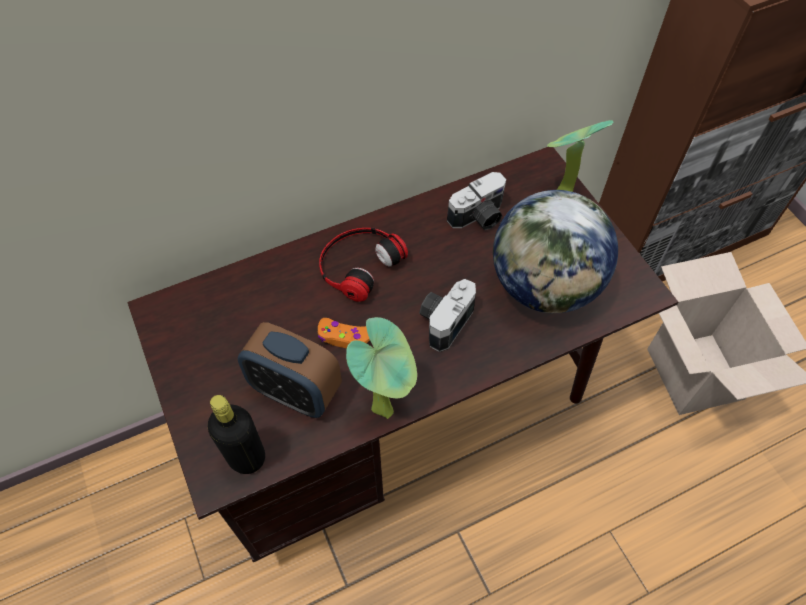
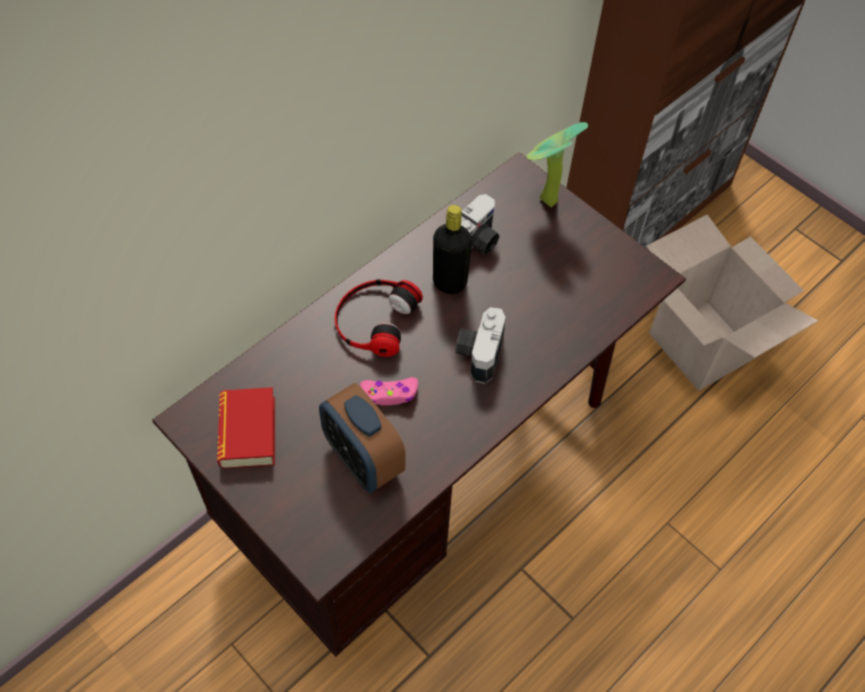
camera: 20 degrees left, 0 degrees up
black bottle [208,395,265,474] -> black bottle moved to [433,205,472,294]
alarm clock [237,322,342,418] -> alarm clock turned 45 degrees clockwise [319,383,406,493]
orange game controller [318,318,370,348] -> pink game controller [360,377,418,405]
potted plant [346,317,417,419] -> none
globe [493,190,618,313] -> none
none -> book [217,387,275,469]

